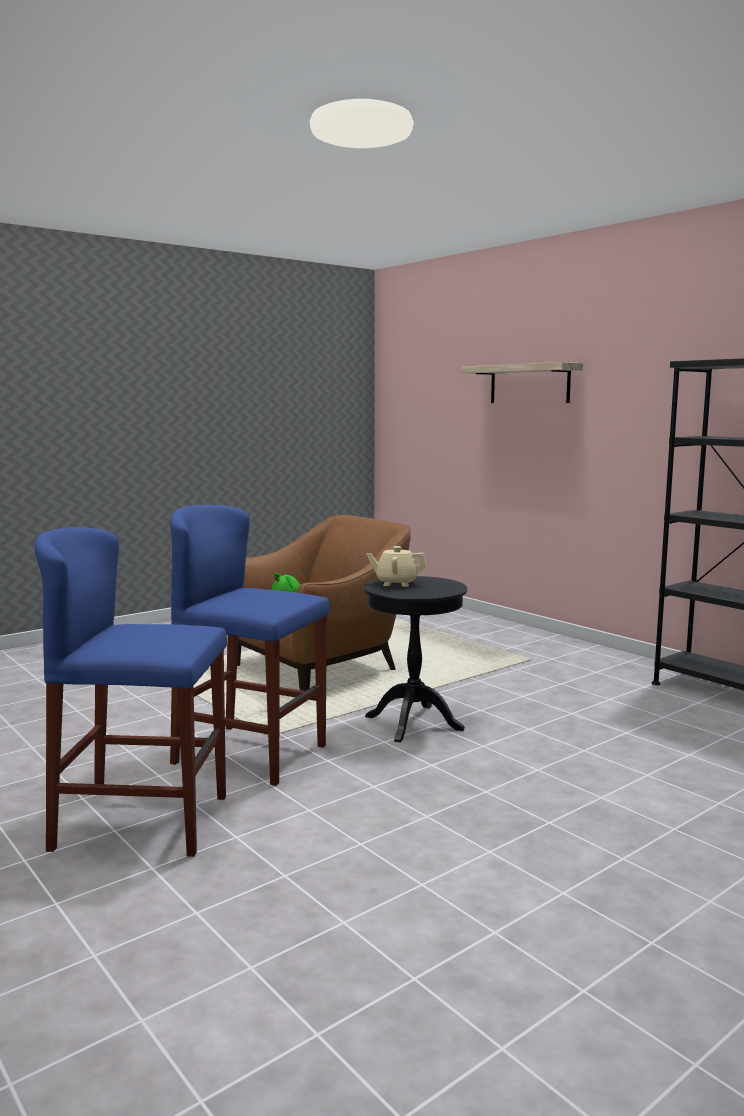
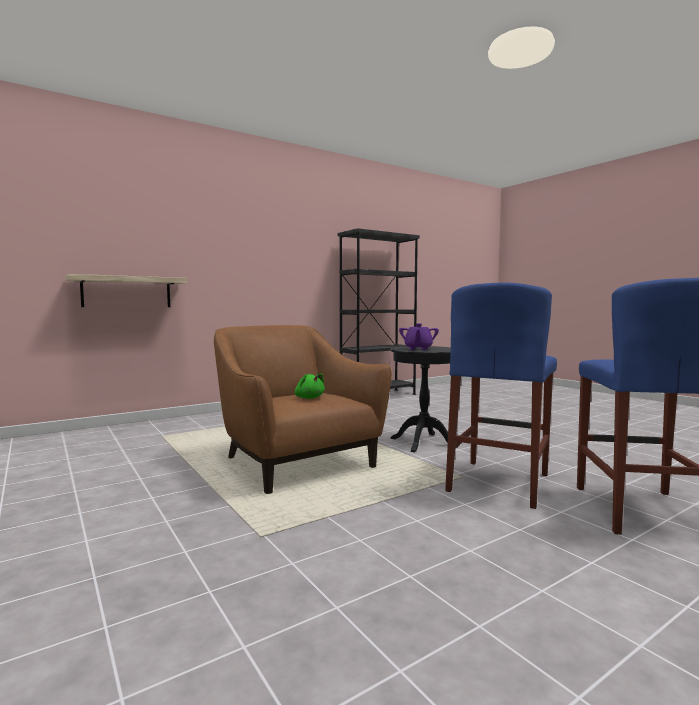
camera: 85 degrees left, 5 degrees down
beige teapot [367,546,427,587] -> purple teapot [399,323,439,351]
shelf [462,362,583,403] -> shelf moved to [66,274,187,307]

